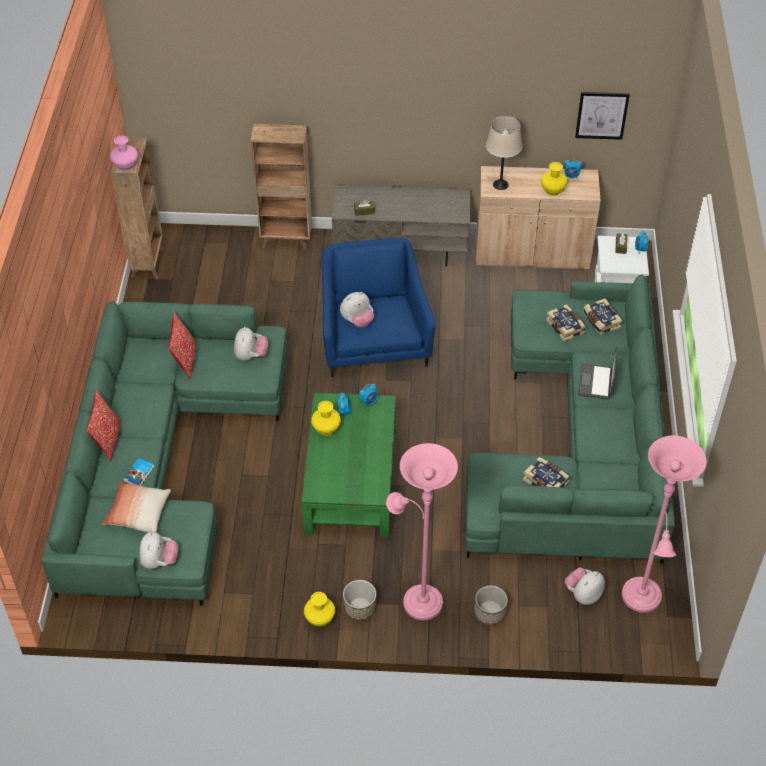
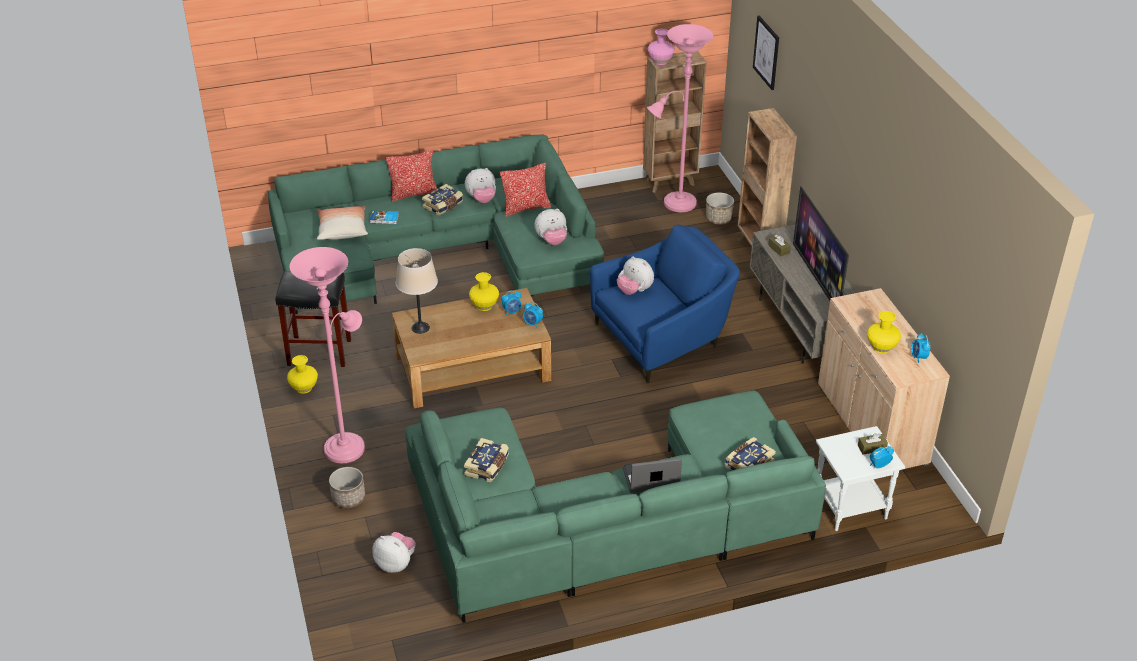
camera: 70 degrees right, 10 degrees down
plush toy [139,531,178,569] -> plush toy moved to [465,168,496,203]
green coffee table [302,393,396,538] -> brown coffee table [392,288,551,408]
planter [343,580,376,620] -> planter moved to [706,193,734,224]
beige table lamp [486,116,522,190] -> beige table lamp moved to [396,248,438,334]
book [546,304,586,342] -> book moved to [422,184,463,216]
picture [575,92,630,140] -> picture moved to [753,16,779,90]
pink floor lamp [622,435,707,613] -> pink floor lamp moved to [647,24,713,212]
none -> black stool [276,271,351,367]
none -> television [793,186,849,301]

